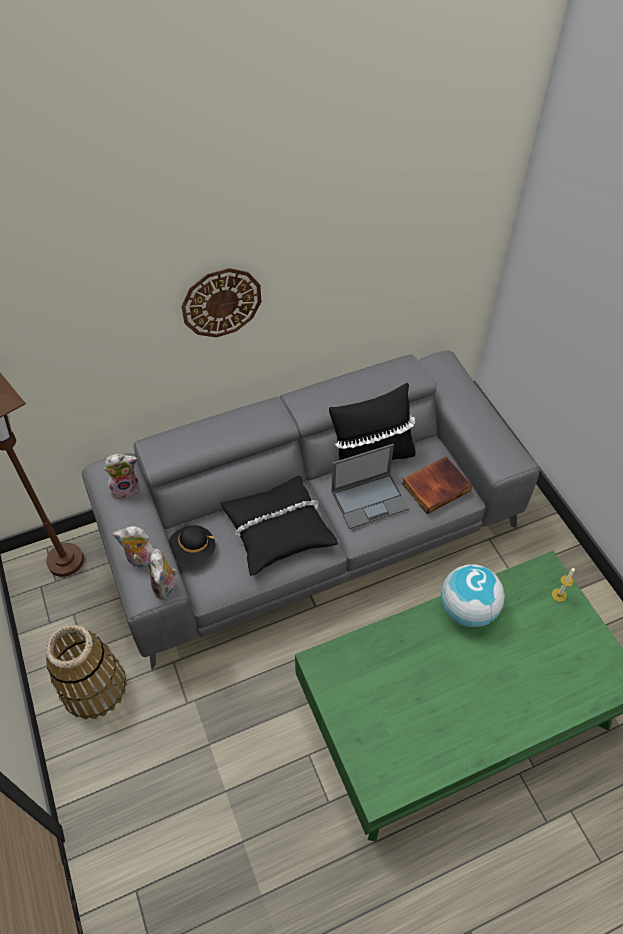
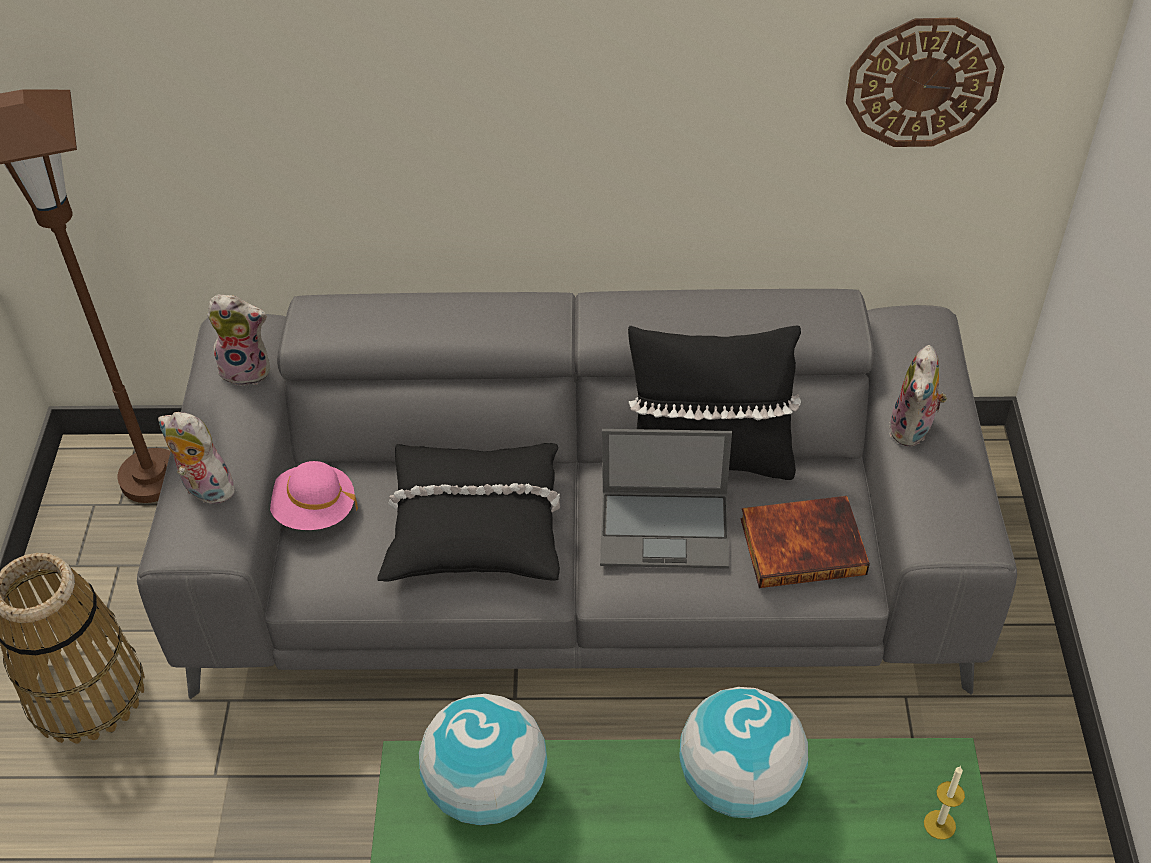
camera: 25 degrees right, 5 degrees down
plush toy [149,549,177,600] -> plush toy moved to [889,345,947,447]
black hat [169,525,216,565] -> pink hat [270,461,358,530]
wall clock [181,268,262,337] -> wall clock moved to [846,18,1004,147]
none -> globe [419,694,547,826]

